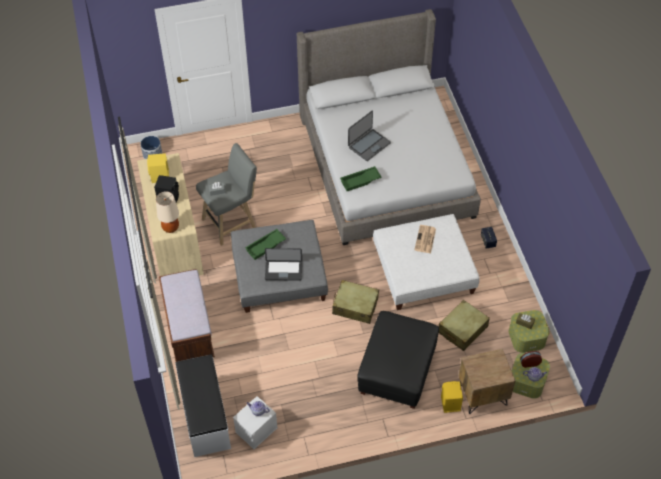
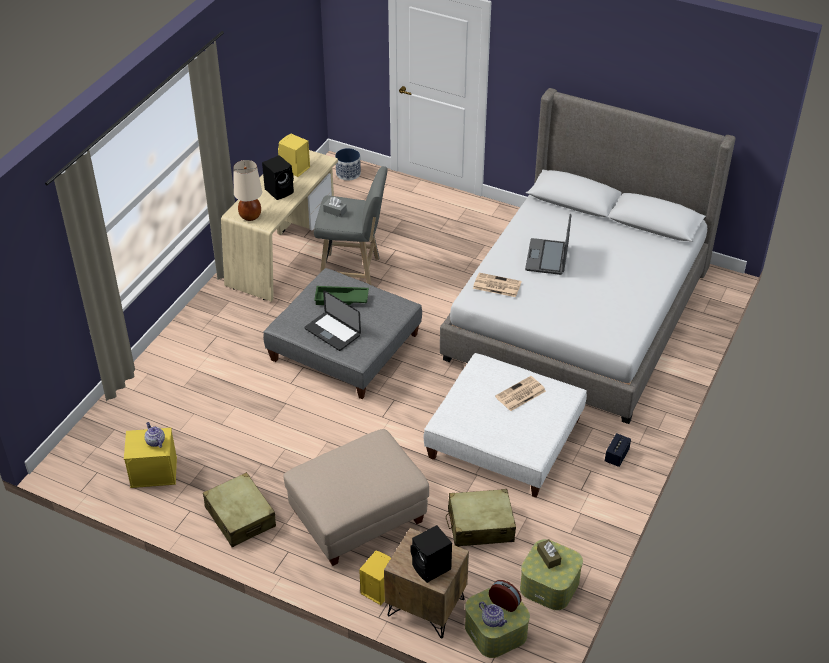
camera: 40 degrees right, 10 degrees down
brown bench [159,269,215,362] -> none
white bench [176,354,231,457] -> none
white storage box [233,396,278,449] -> yellow storage box [124,428,177,488]
beige suitcase [332,280,379,324] -> beige suitcase moved to [203,472,276,547]
green tray [340,166,382,191] -> newspaper [473,273,522,297]
laptop [348,111,391,161] -> laptop turned 105 degrees clockwise [525,214,571,275]
black ottoman [357,311,439,409] -> beige ottoman [283,429,429,566]
none -> black speaker [410,525,452,583]

